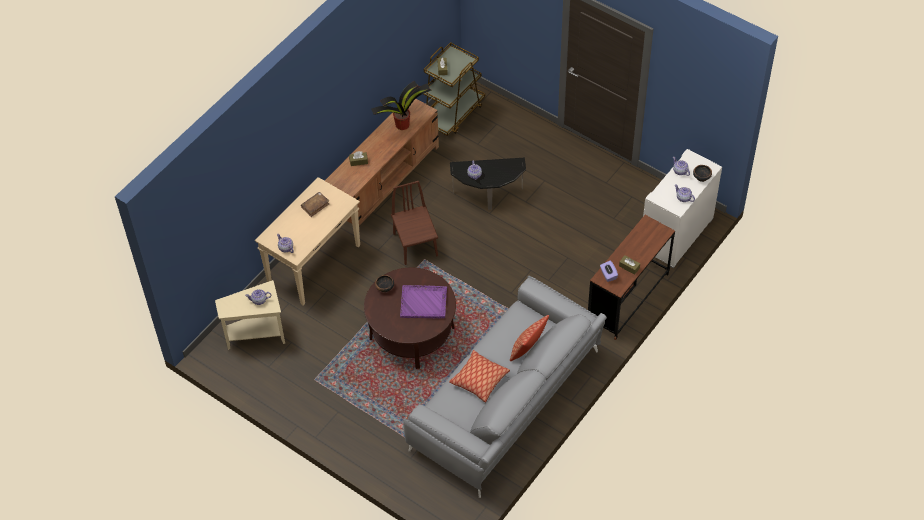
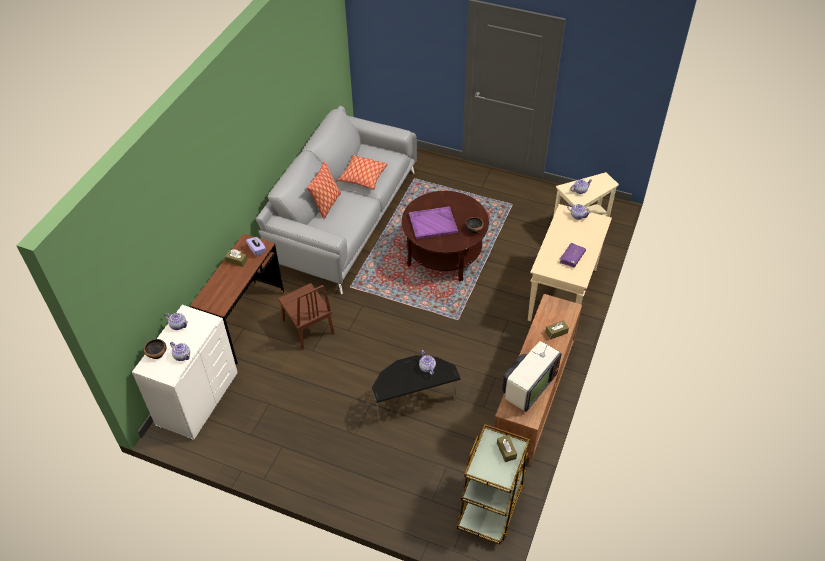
camera: 165 degrees right, 5 degrees down
brown book [301,192,329,217] -> purple book [559,243,586,267]
potted plant [371,81,432,130] -> television [502,325,562,412]
brown chair [391,181,438,265] -> brown chair moved to [277,283,334,350]

